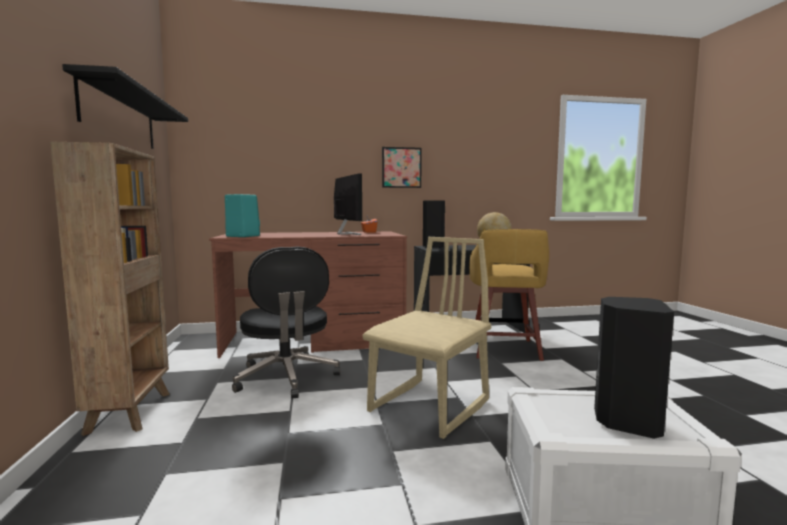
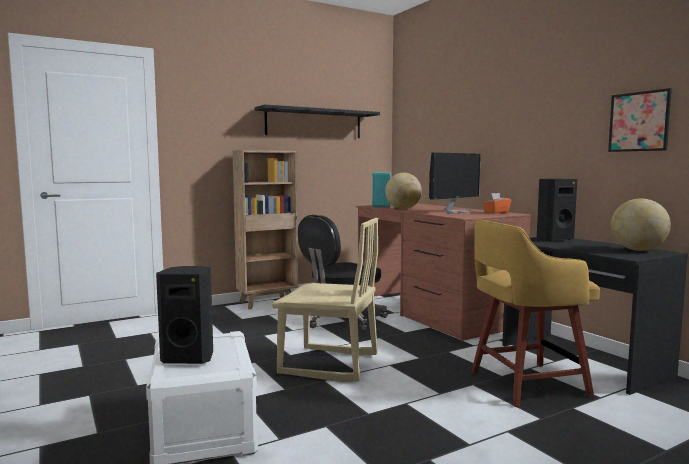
camera: 70 degrees right, 0 degrees up
picture [382,147,422,188] -> picture moved to [608,88,672,152]
none -> globe [385,173,422,209]

